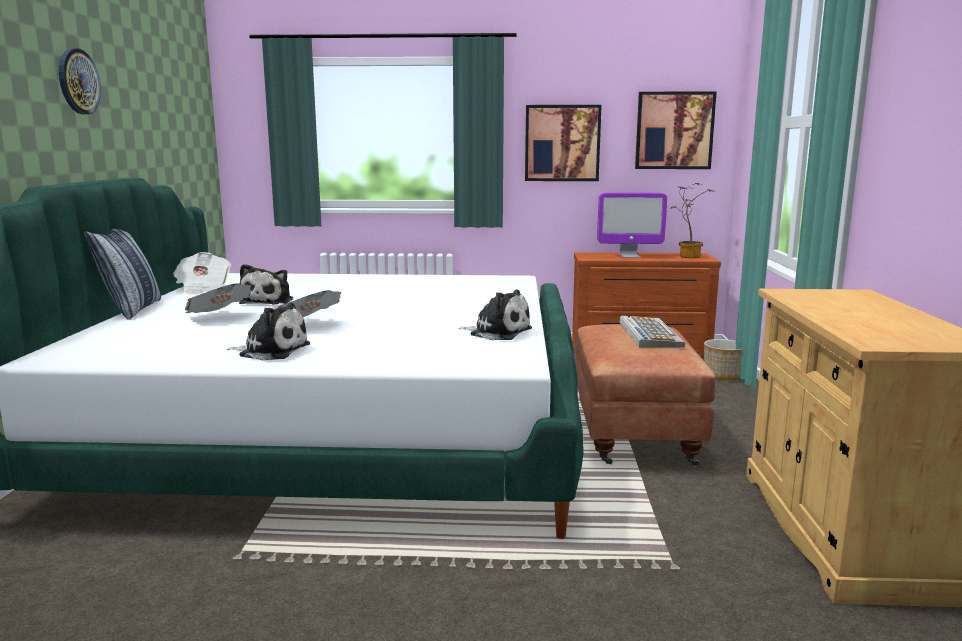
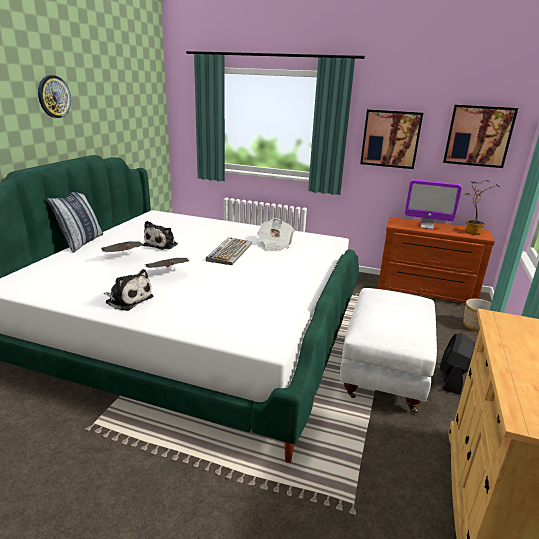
camera: 15 degrees right, 10 degrees up
newspaper [173,252,231,294] -> newspaper moved to [257,218,294,251]
plush toy [458,290,532,340] -> none
brown ottoman [576,324,716,467] -> white ottoman [340,288,437,414]
keyboard [619,316,685,347] -> keyboard moved to [206,237,252,265]
none -> black fan [440,333,475,395]

